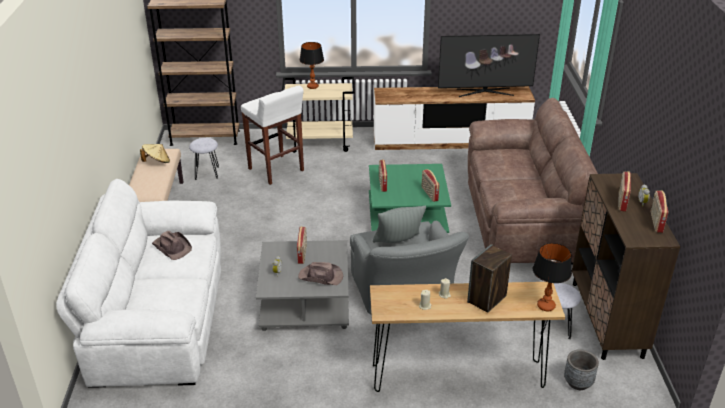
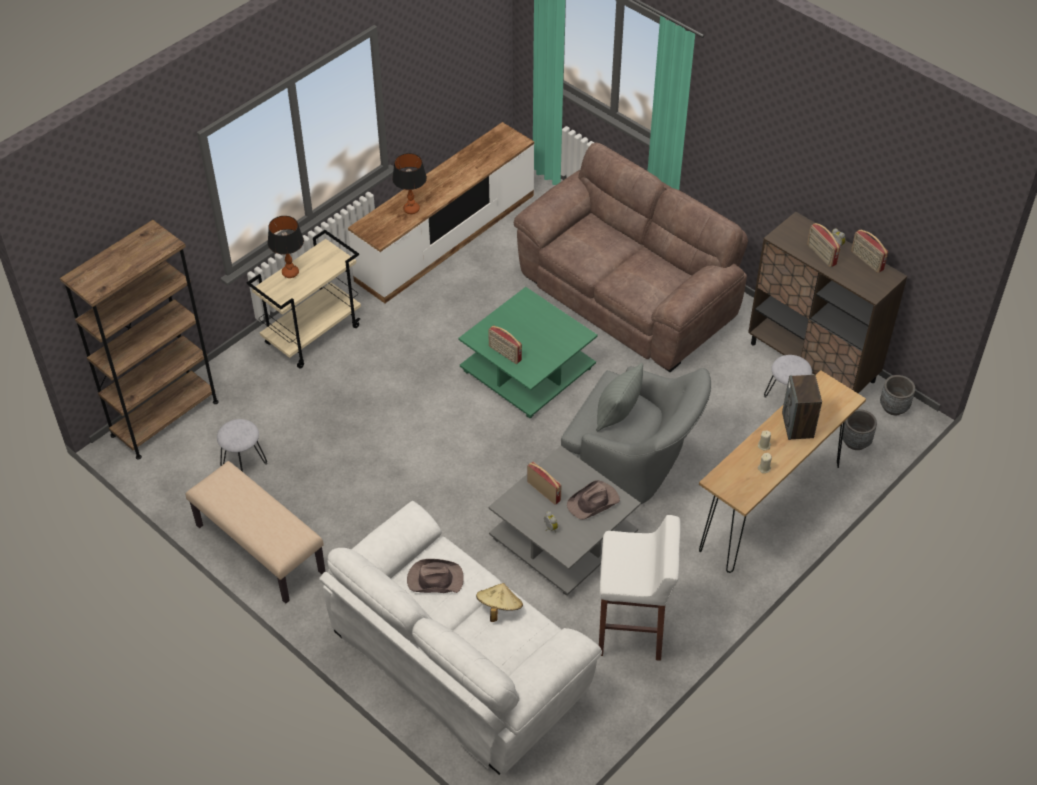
camera: 45 degrees left, 15 degrees up
beige hat [140,144,170,163] -> beige hat moved to [476,583,523,622]
white stool [241,85,304,185] -> white stool moved to [599,515,681,661]
radio [422,169,439,202] -> none
television [438,34,540,97] -> none
table lamp [533,243,572,311] -> table lamp moved to [392,153,427,214]
none -> grey planter [880,375,915,415]

